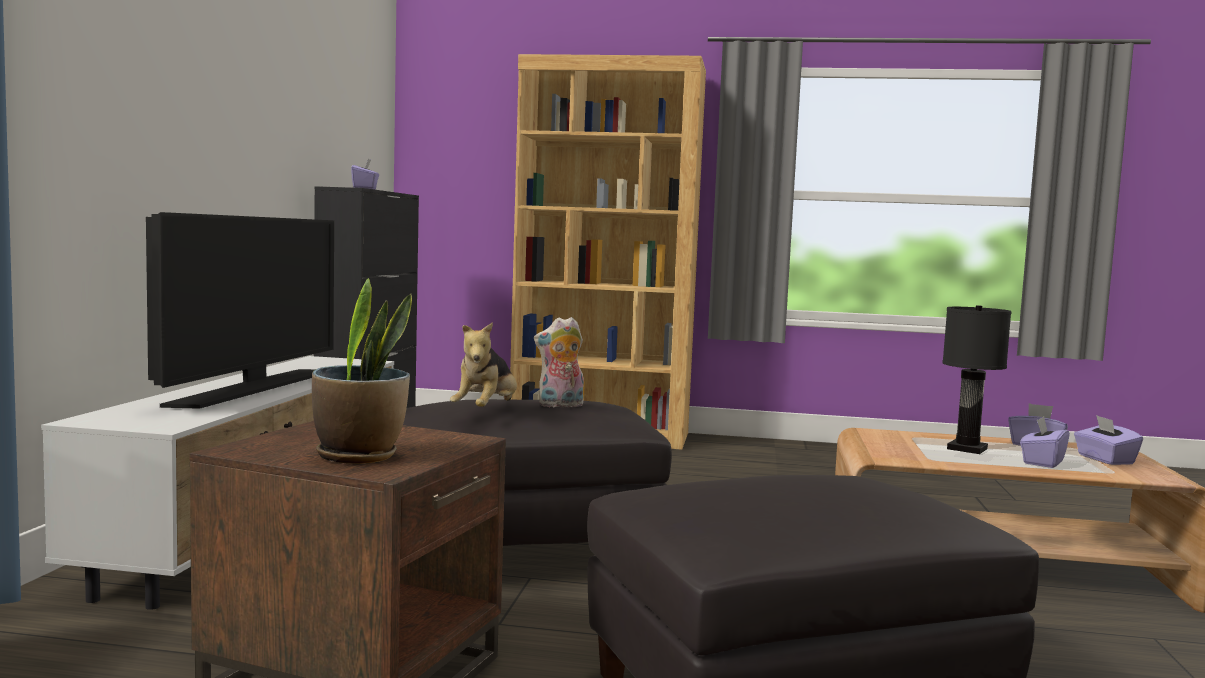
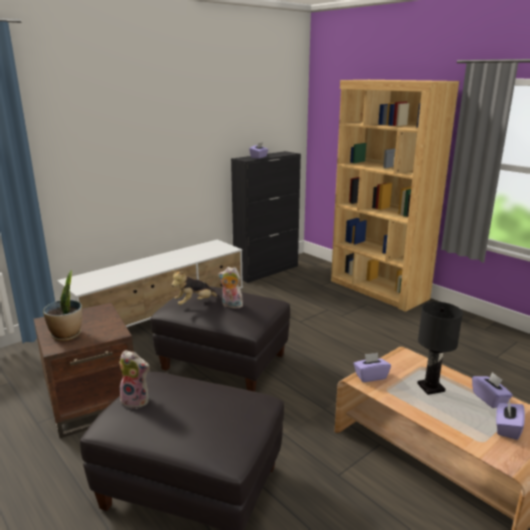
camera: 40 degrees right, 15 degrees up
television [146,212,334,409] -> none
purple tissue box [1020,417,1070,468] -> purple tissue box moved to [354,353,391,382]
none -> plush toy [119,350,150,409]

